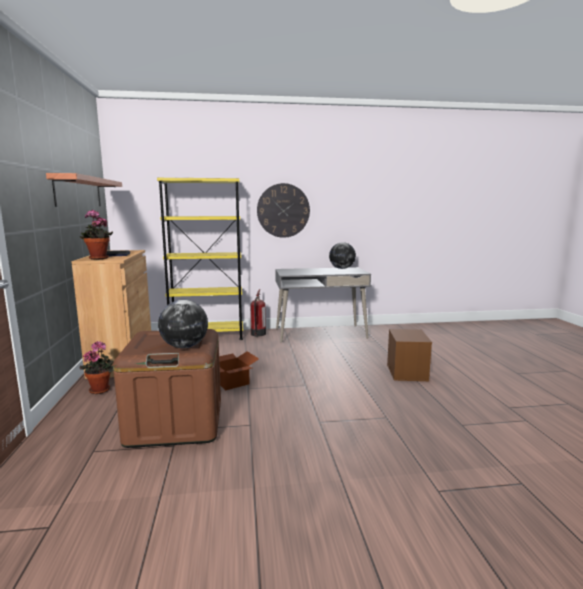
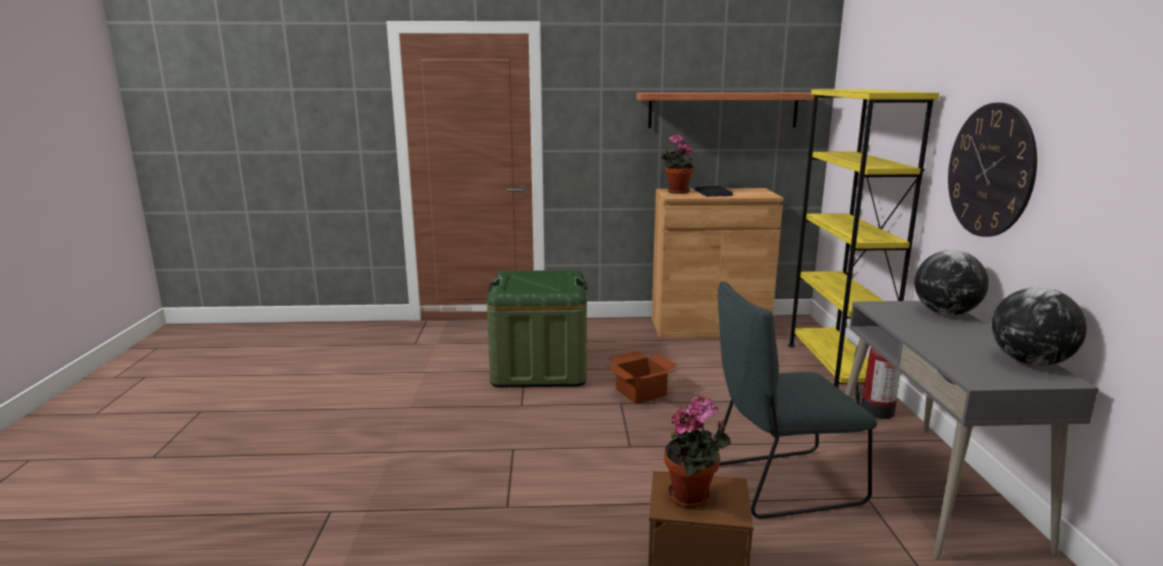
camera: 95 degrees right, 5 degrees up
potted plant [79,341,114,394] -> potted plant moved to [664,397,731,508]
brown storage box [113,329,221,448] -> green storage box [487,270,587,387]
globe [158,300,208,348] -> globe moved to [915,250,989,315]
none -> grey chair [718,282,877,519]

